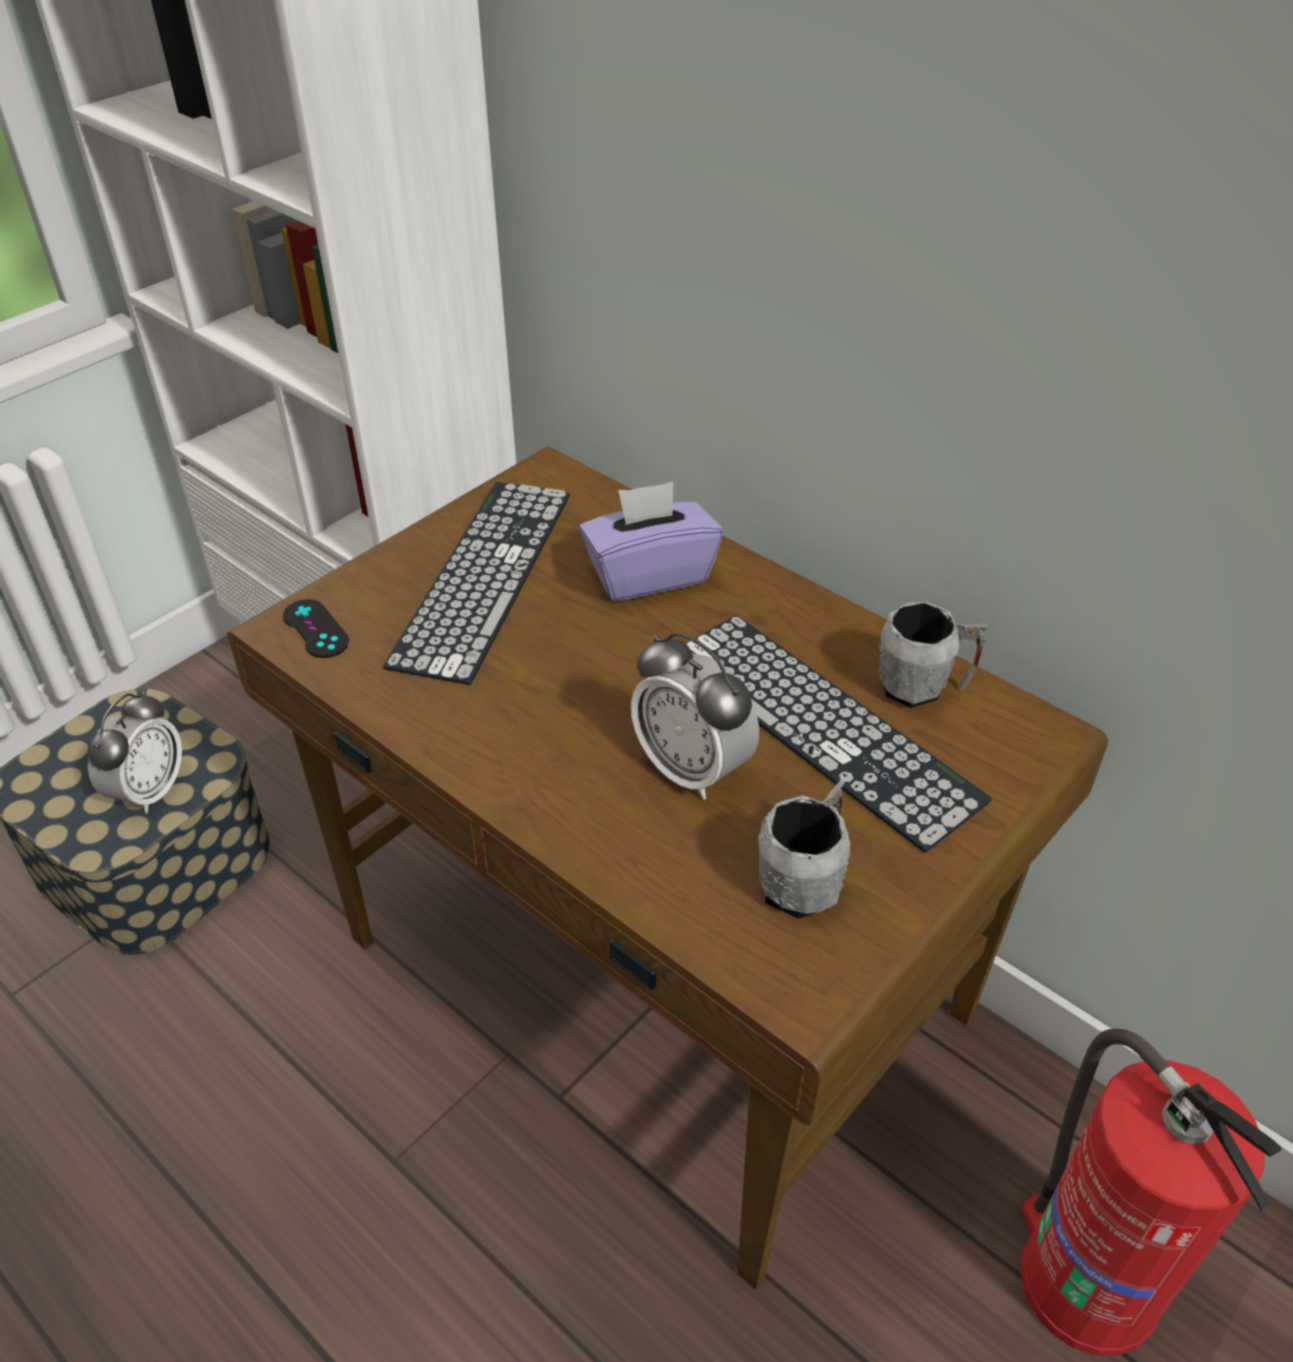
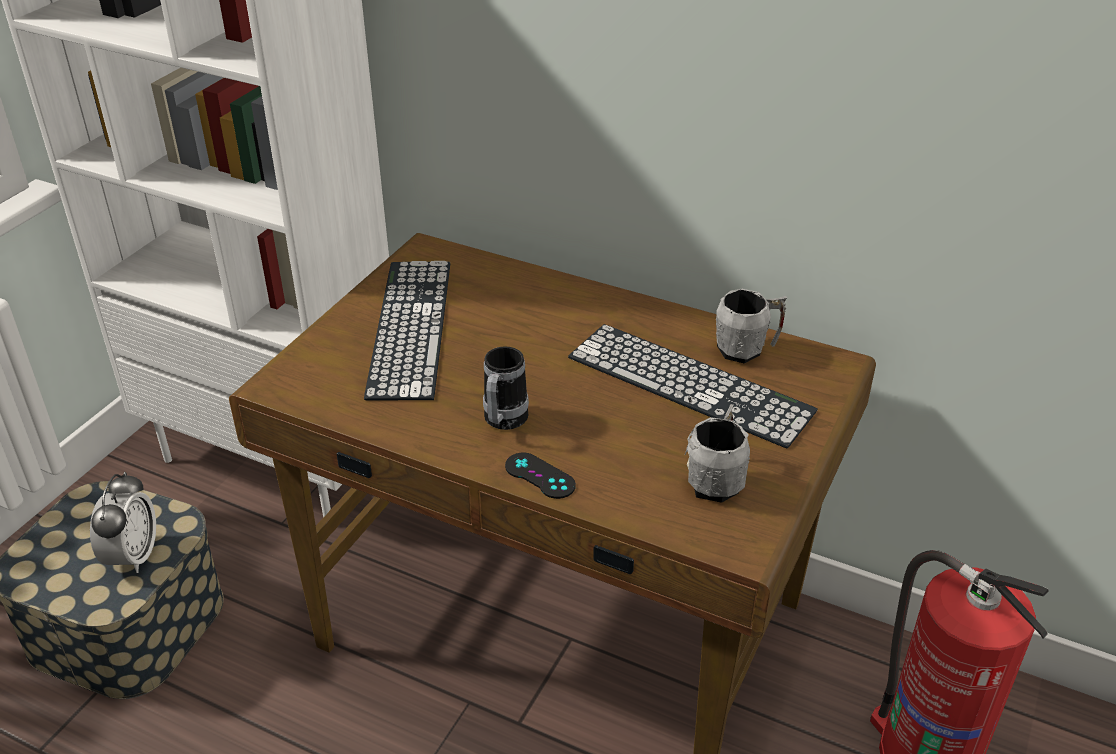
camera: 15 degrees left, 5 degrees down
black game controller [283,599,349,658] -> black game controller moved to [505,453,576,499]
purple tissue box [579,482,723,601] -> none
alarm clock [631,632,759,800] -> none
none -> mug [483,346,529,430]

